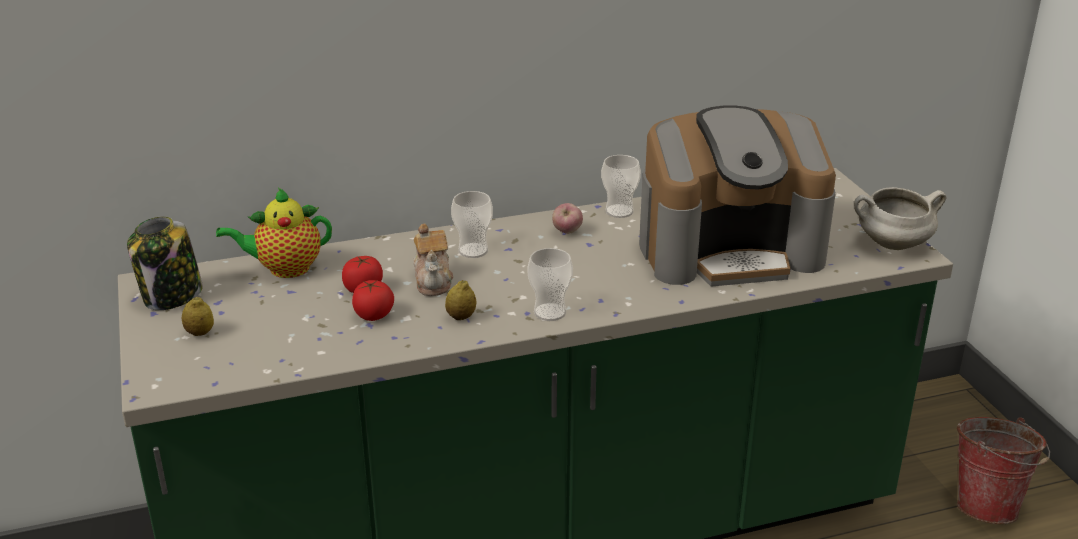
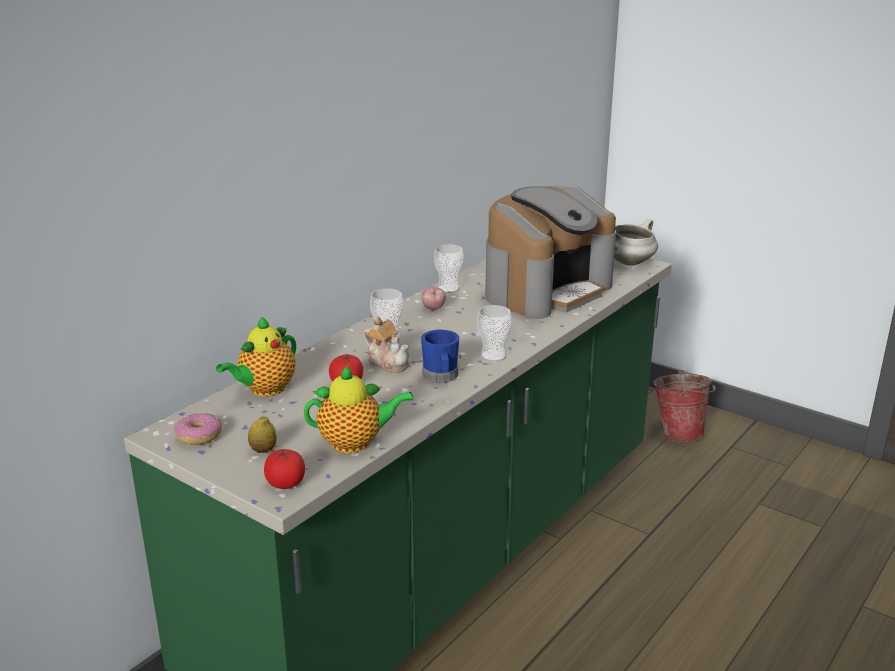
camera: 35 degrees left, 5 degrees down
jar [127,216,203,310] -> donut [174,413,222,445]
tomato [352,280,394,321] -> tomato moved to [264,449,305,489]
lemon [445,280,476,320] -> blue mug [421,330,459,383]
none -> teapot [304,365,414,453]

